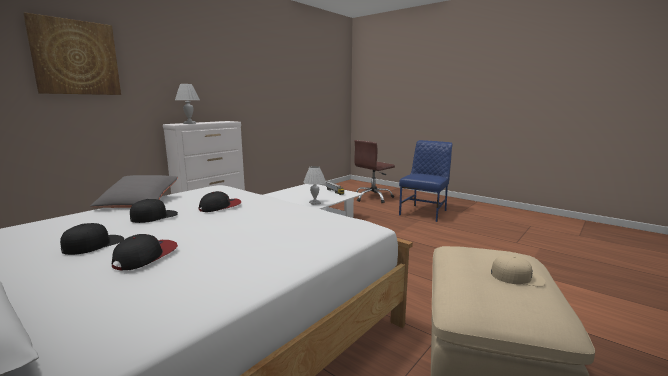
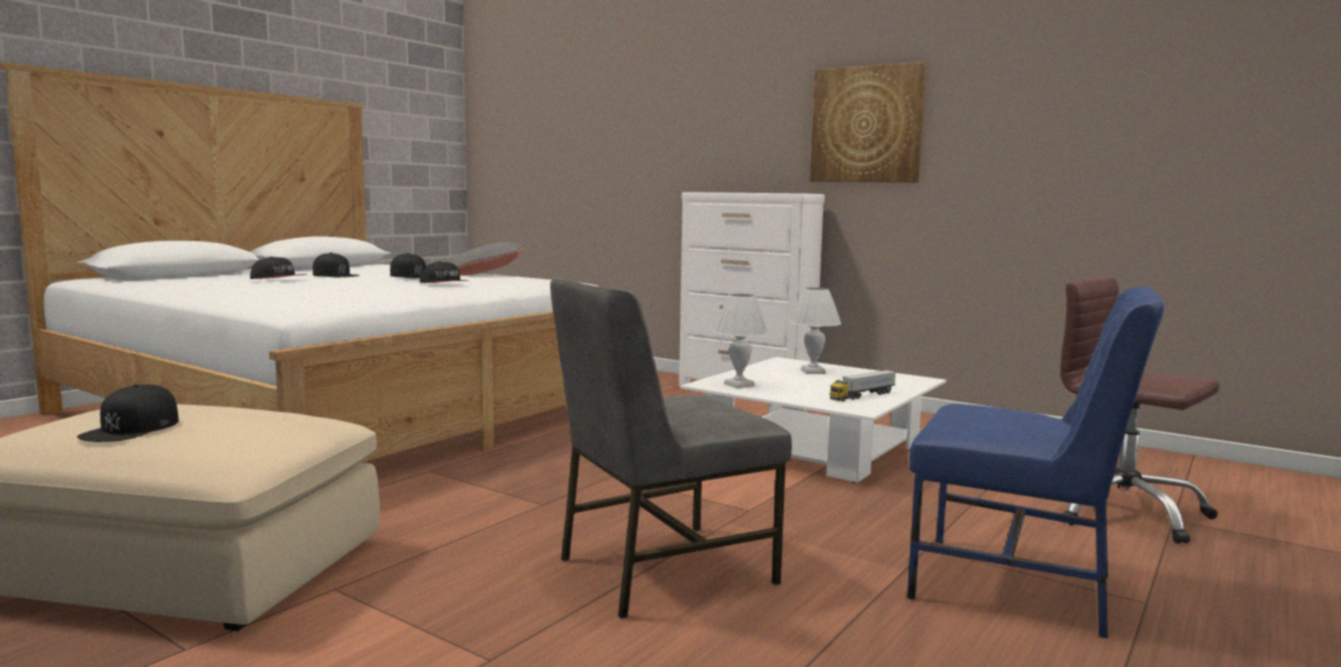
camera: 85 degrees right, 5 degrees down
picture [23,12,121,95] -> picture moved to [810,62,926,183]
white table lamp [175,84,200,124] -> white table lamp moved to [790,287,841,374]
beige cap [491,255,546,287] -> black cap [77,384,179,442]
none -> grey chair [550,277,792,619]

